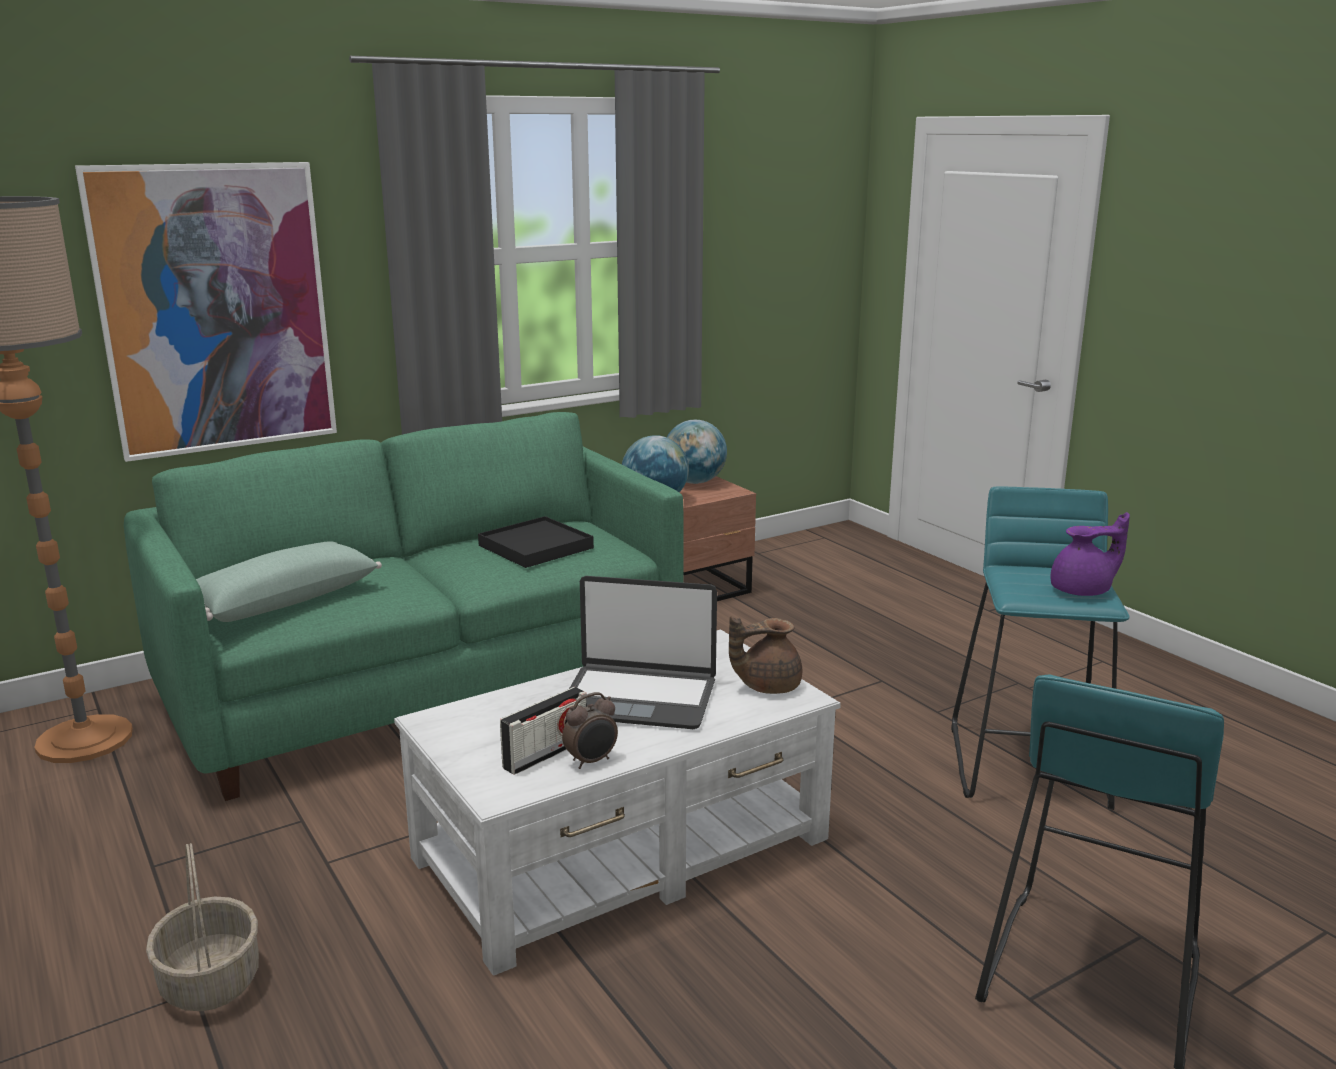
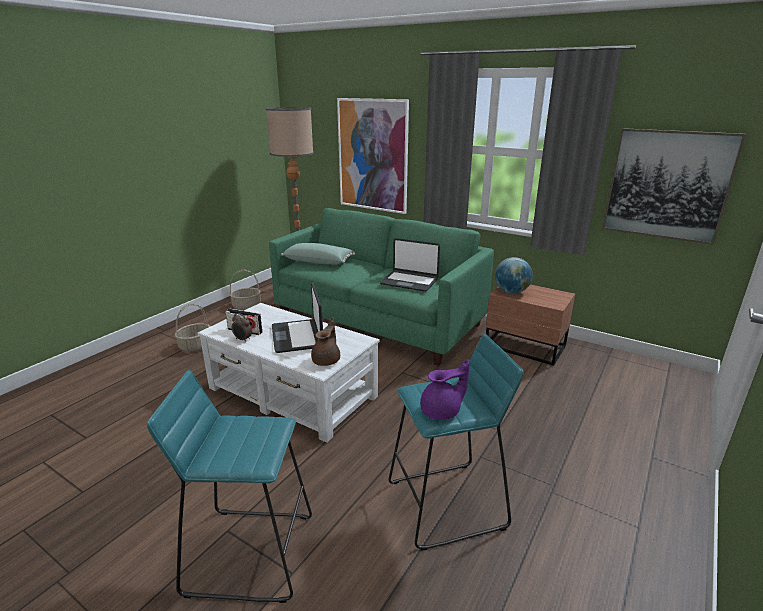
camera: 65 degrees right, 5 degrees up
black tray [478,516,594,568] -> laptop [380,238,440,292]
globe [667,420,727,484] -> none
brown teapot [729,616,802,694] -> brown teapot turned 60 degrees clockwise [311,317,340,366]
purple teapot [1051,512,1130,596] -> purple teapot turned 75 degrees counterclockwise [420,359,470,420]
none -> basket [230,270,261,310]
none -> picture [602,128,746,245]

